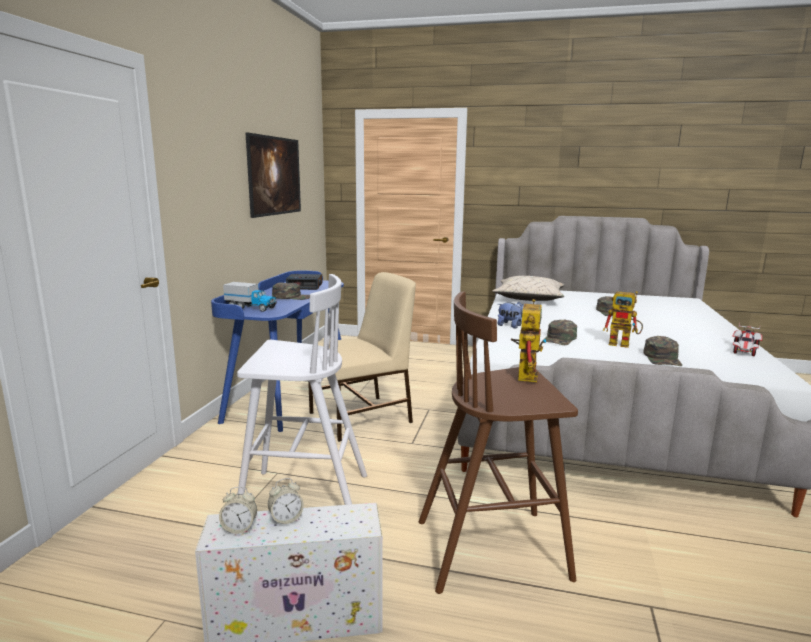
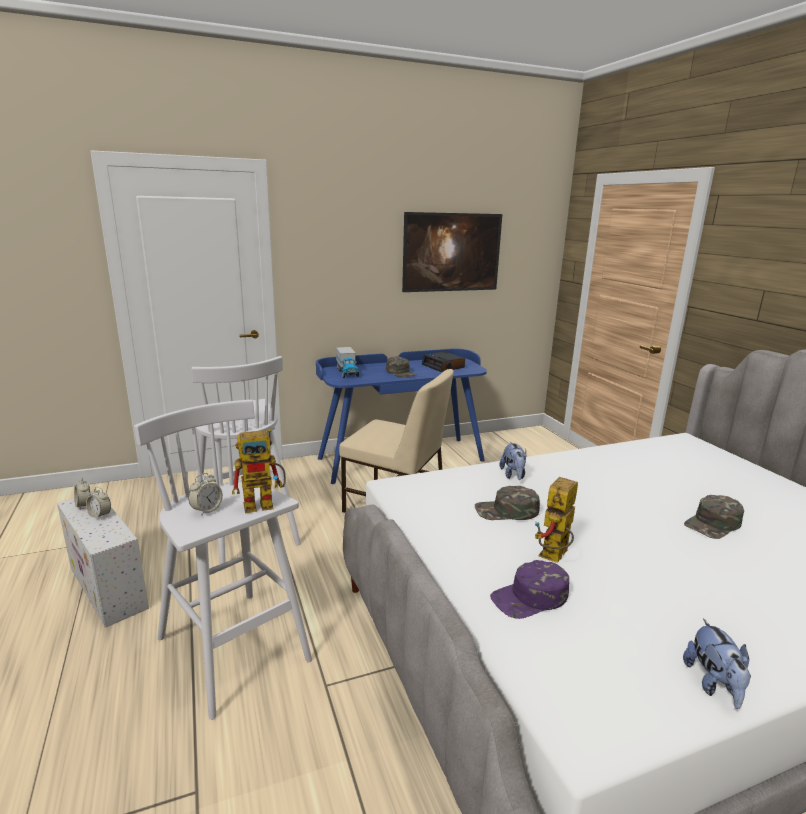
camera: 55 degrees right, 5 degrees up
brown stool [419,292,578,594] -> white stool [134,400,312,720]
beige pillow [492,276,565,301] -> none
toy robot [603,291,643,348] -> toy robot turned 45 degrees clockwise [535,477,578,563]
green cap [644,336,682,366] -> purple cap [490,560,569,619]
toy car [733,323,762,356] -> plush toy [683,618,751,709]
none -> alarm clock [188,473,223,515]

